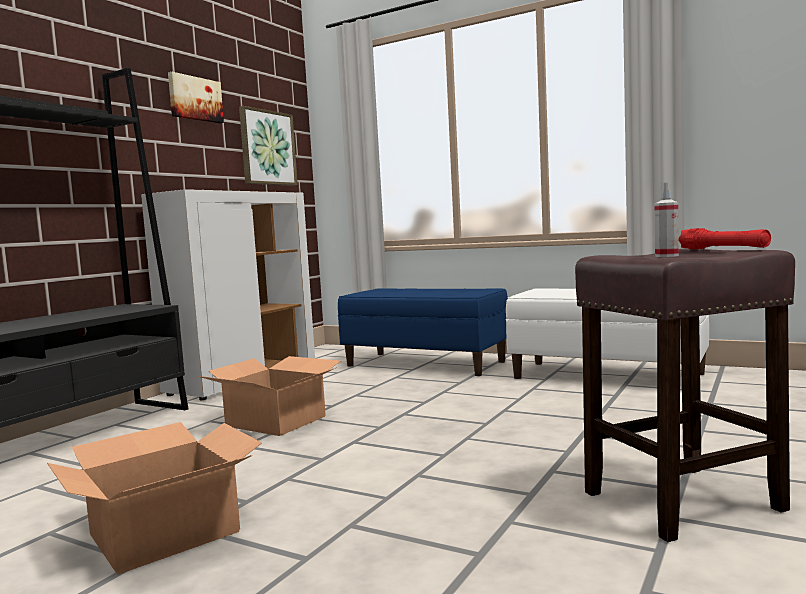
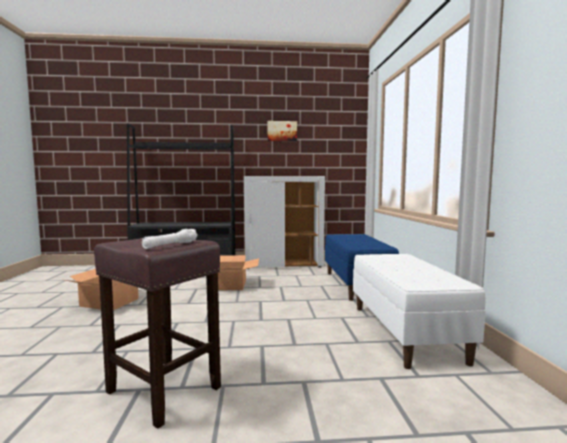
camera: 55 degrees right, 0 degrees up
picture [239,106,298,186] -> none
spray bottle [655,183,679,257] -> none
red flashlight [679,228,771,249] -> white flashlight [142,229,198,249]

